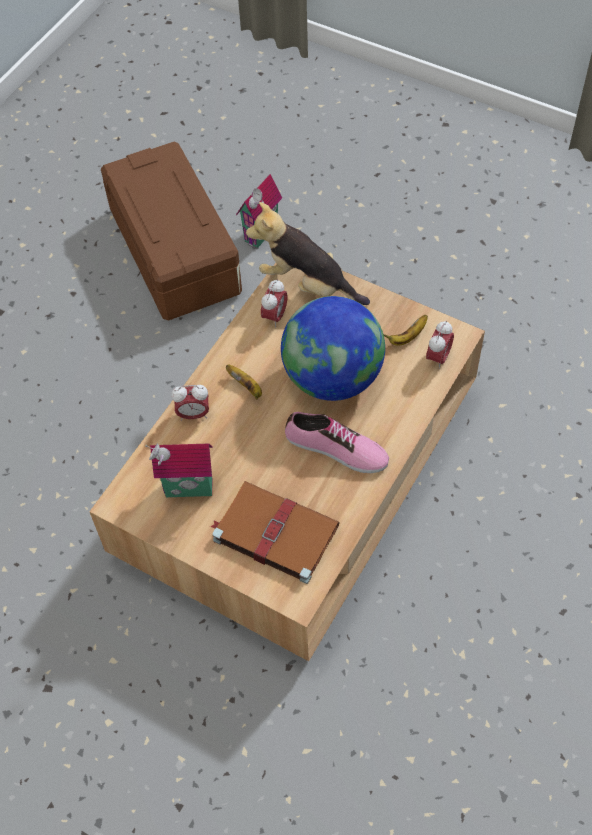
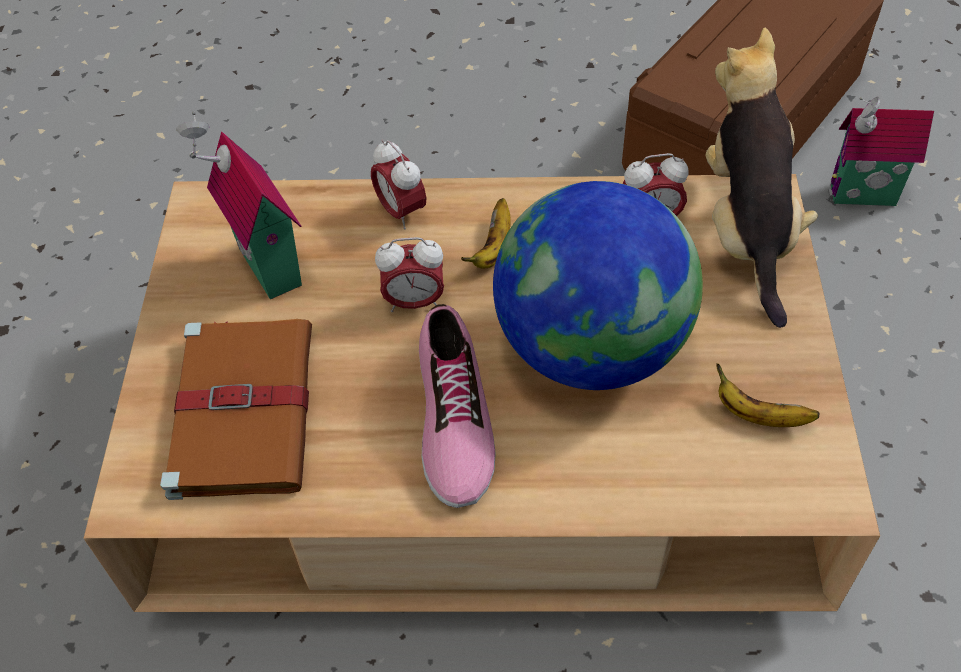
camera: 60 degrees right, 5 degrees down
alarm clock [426,321,454,369] -> alarm clock moved to [375,237,444,312]

